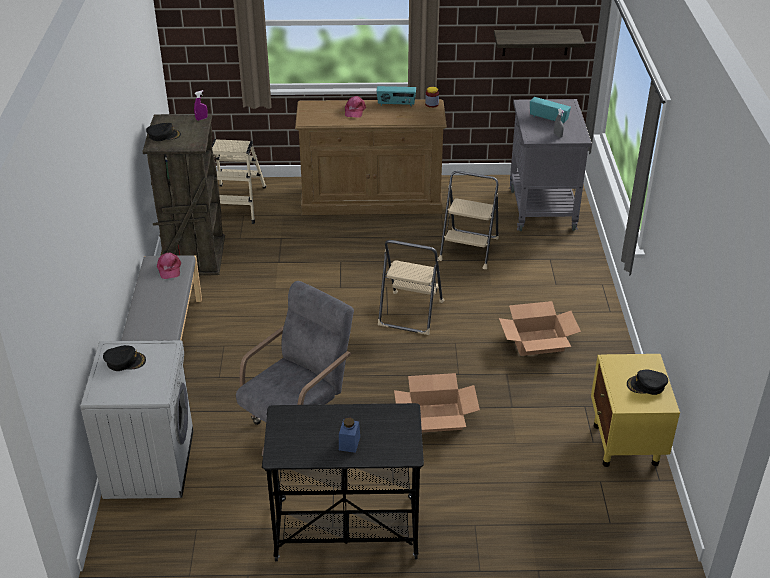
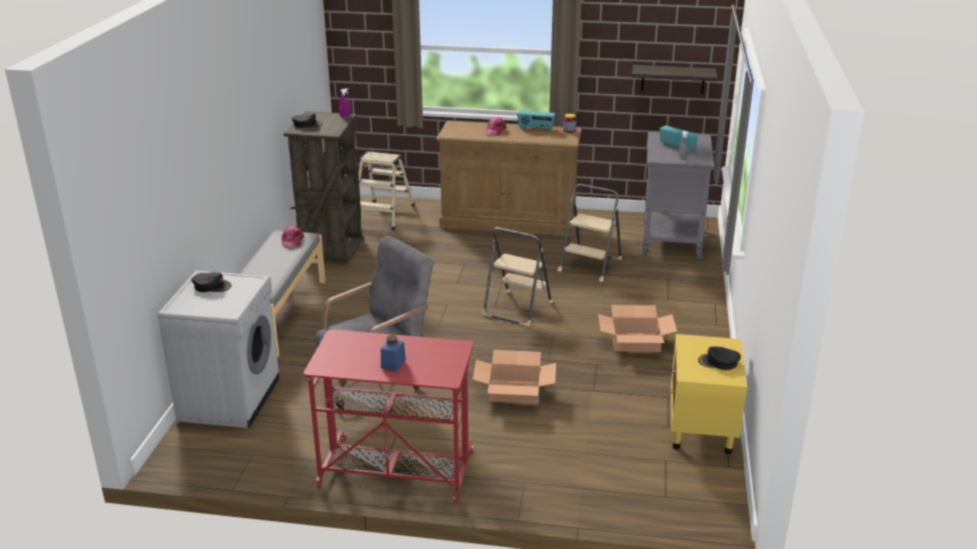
camera: 10 degrees right, 10 degrees down
black desk [262,403,424,562] -> red desk [303,329,474,503]

